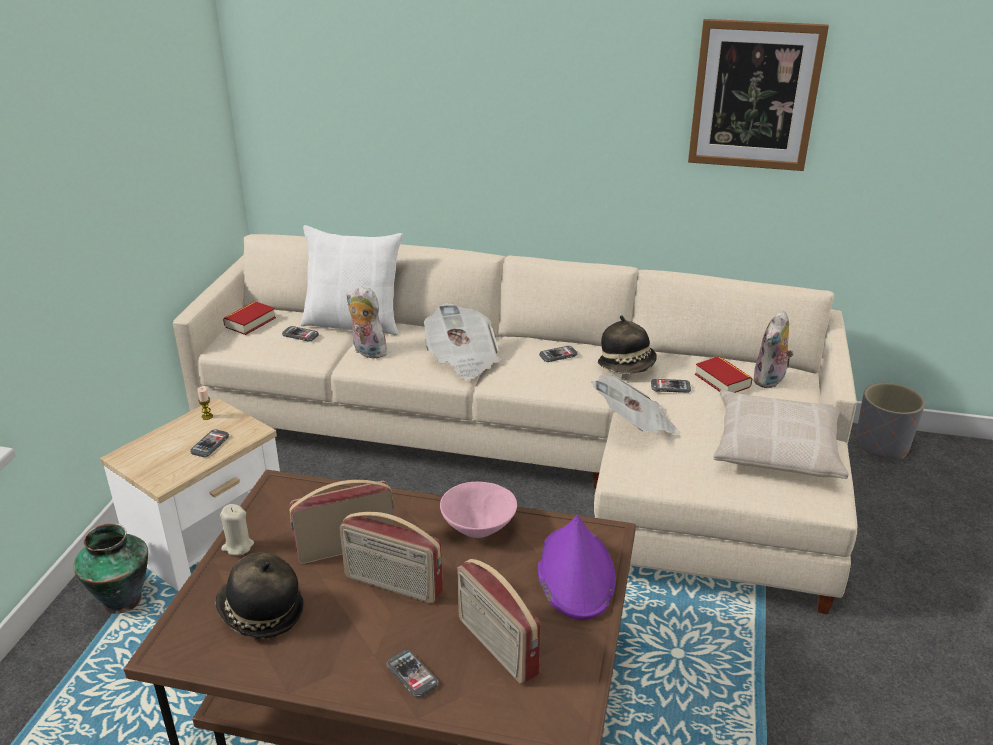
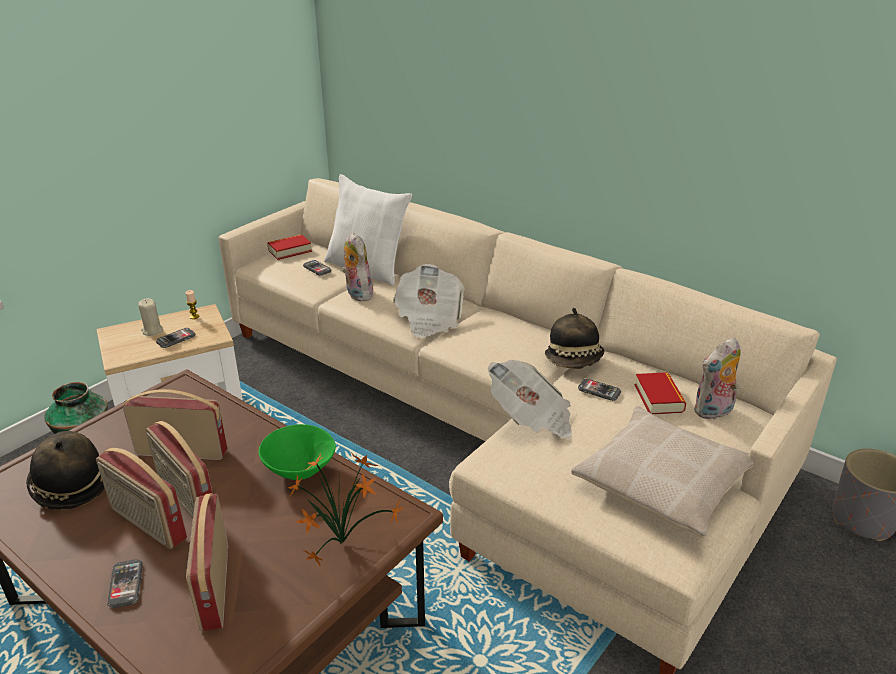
camera: 25 degrees right, 0 degrees up
beige candle [220,504,254,556] -> beige candle moved to [138,298,163,336]
pink bowl [440,482,517,538] -> green bowl [259,424,336,480]
purple hat [538,515,616,620] -> potted plant [288,452,403,566]
phone [539,346,578,362] -> none
picture [688,19,829,171] -> none
none -> radio [96,448,187,549]

